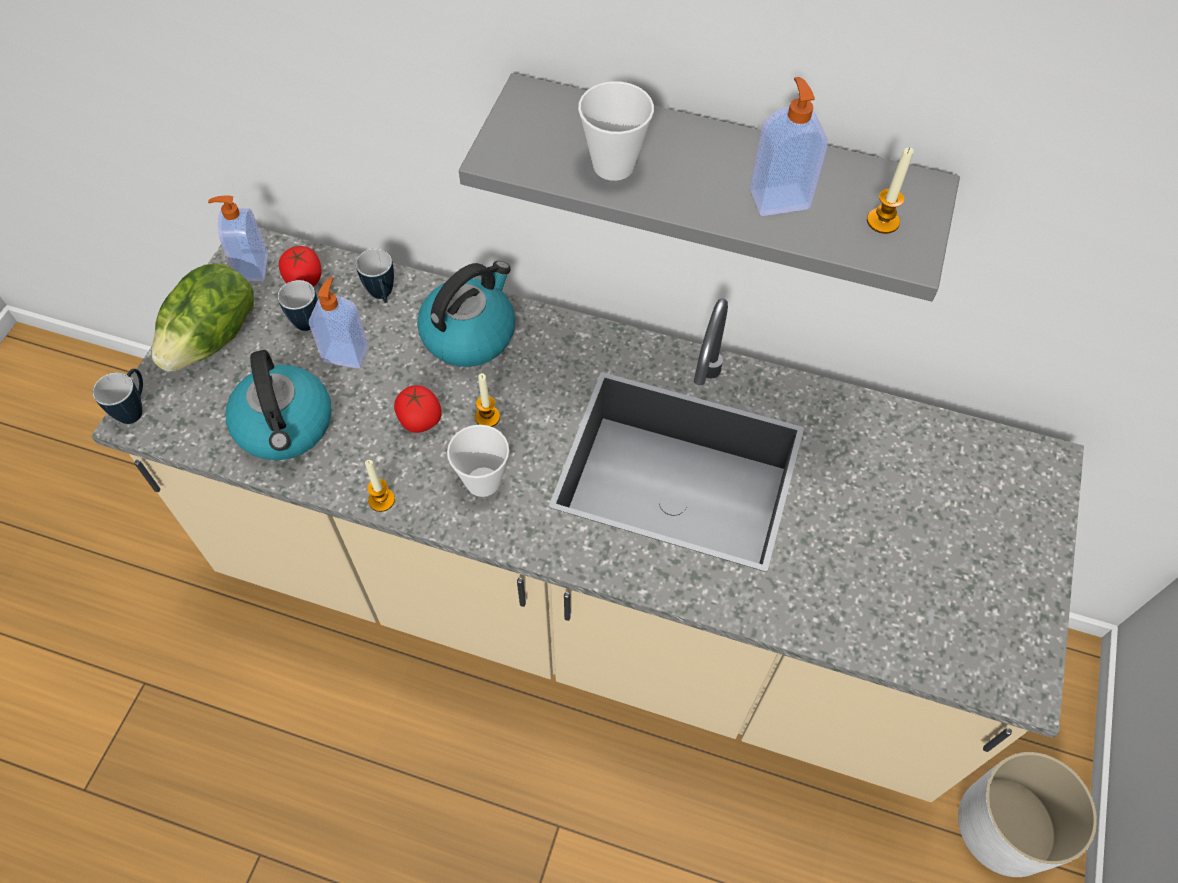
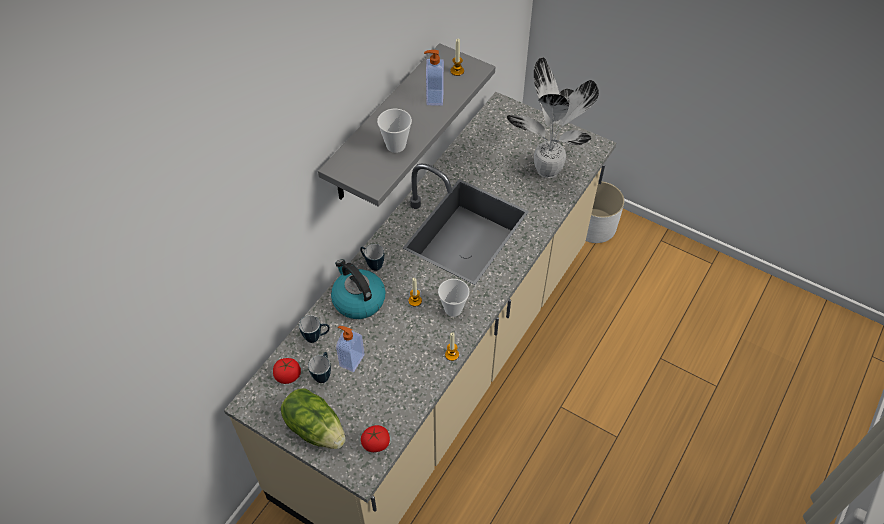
camera: 75 degrees left, 5 degrees down
mug [93,369,143,424] -> mug moved to [360,244,384,271]
soap dispenser [208,196,268,281] -> none
kettle [226,350,332,460] -> none
tomato [394,385,442,433] -> tomato moved to [361,425,390,452]
none -> potted plant [507,57,599,178]

